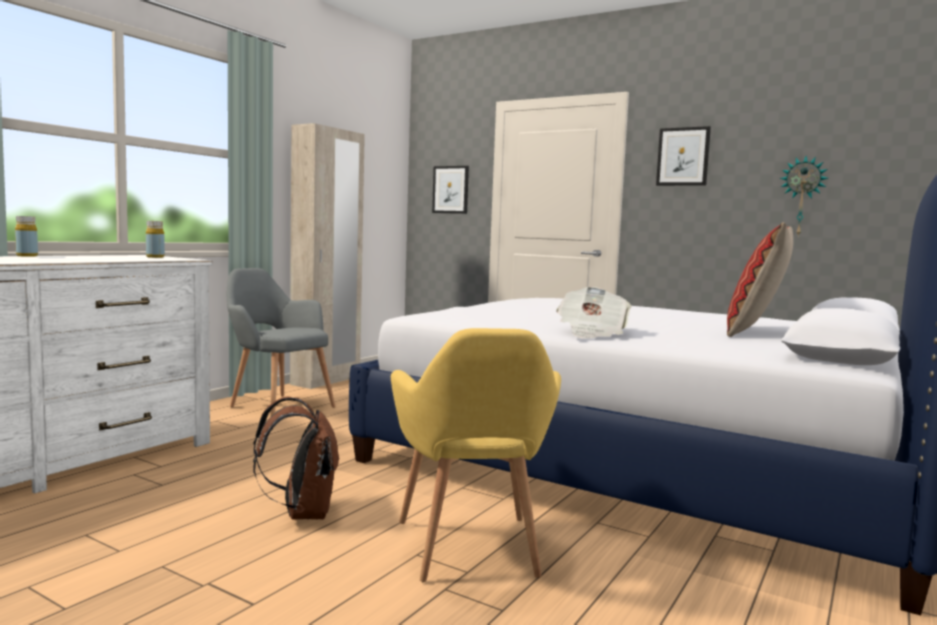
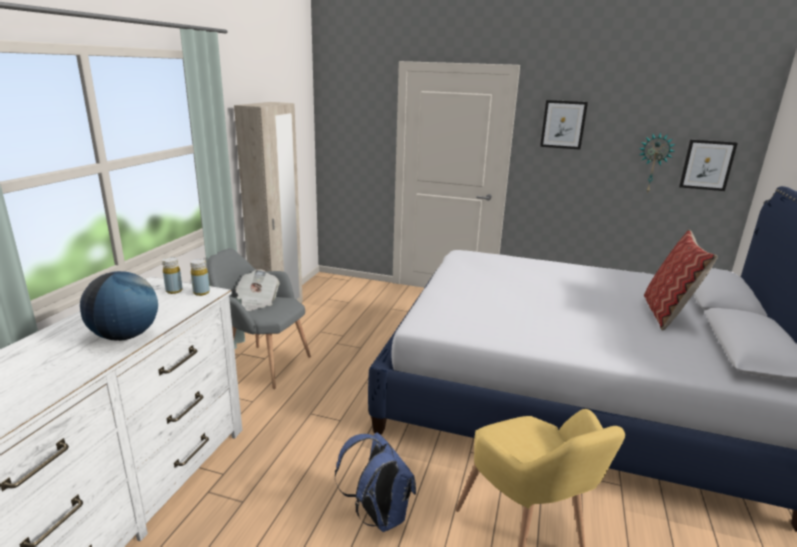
camera: 15 degrees left, 15 degrees up
yellow bottle [15,216,38,257] -> yellow bottle moved to [190,259,210,296]
brown backpack [253,397,339,520] -> blue backpack [335,432,416,532]
picture [432,166,469,214] -> picture moved to [679,140,738,191]
newspaper [556,287,632,339] -> newspaper moved to [235,269,280,311]
none -> globe [80,271,158,341]

